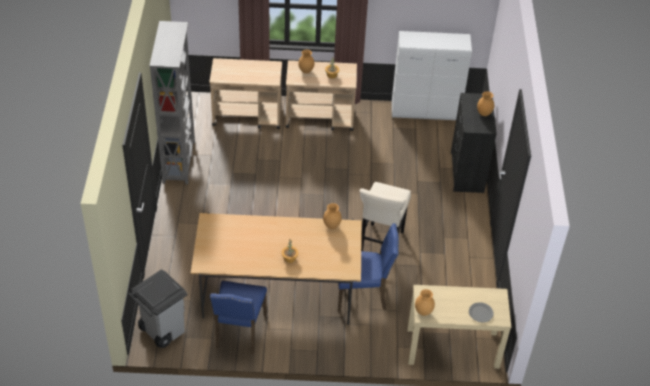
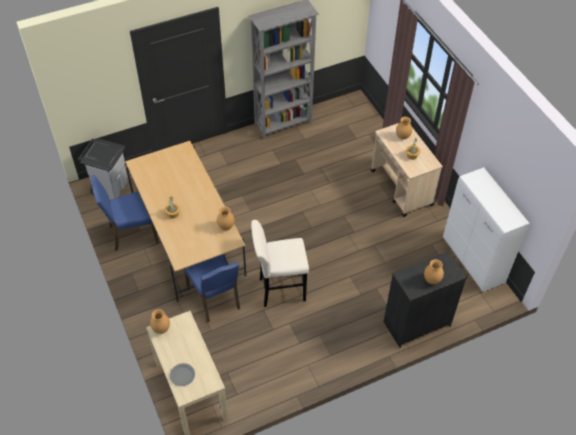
camera: 65 degrees right, 5 degrees up
beige cart [209,58,282,129] -> none

